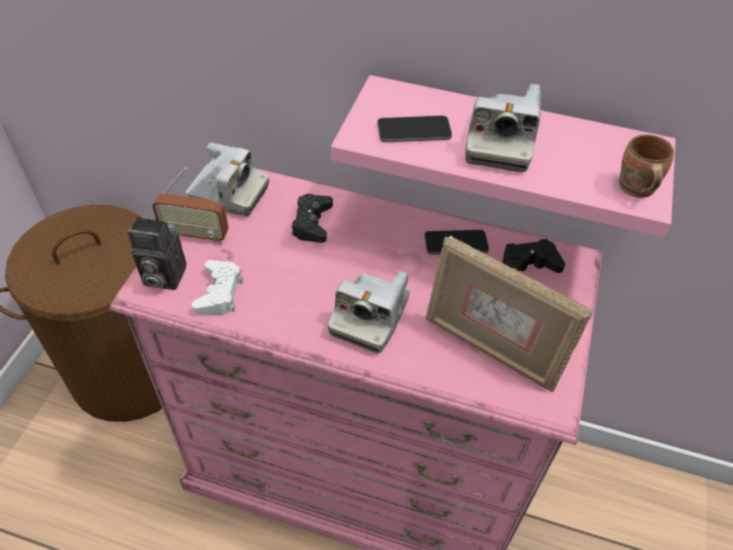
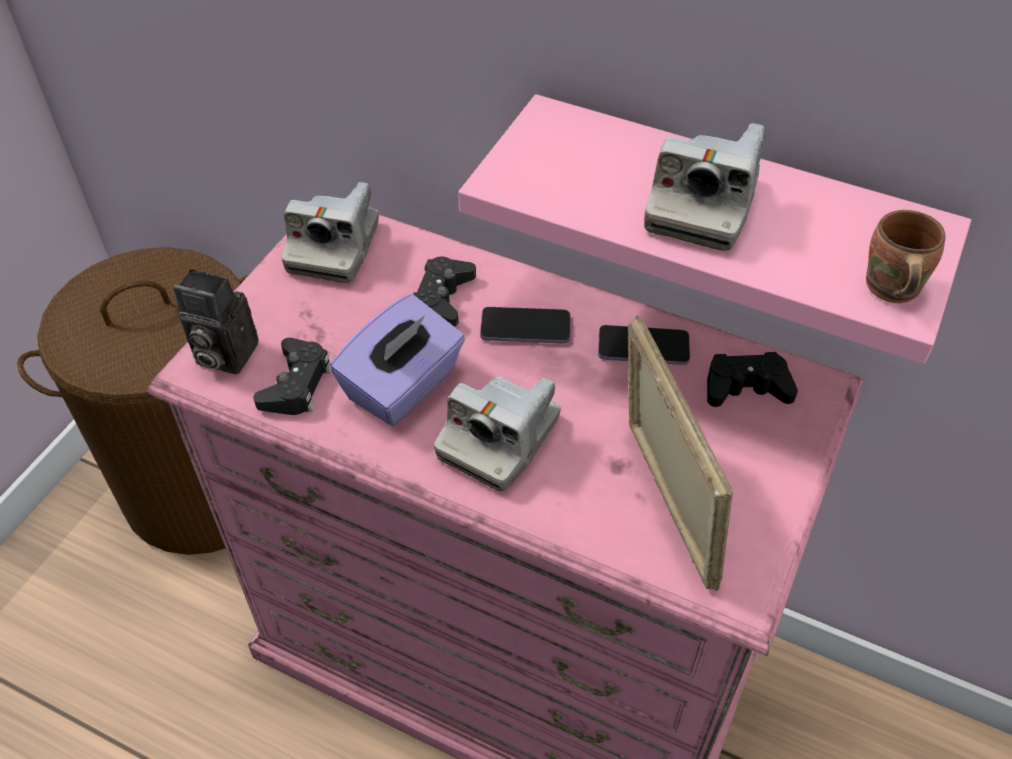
camera: 10 degrees right, 0 degrees up
radio [152,167,229,244] -> none
camera [186,142,269,216] -> camera turned 75 degrees clockwise [282,182,379,283]
white game controller [192,260,243,315] -> black game controller [253,338,331,415]
phone [377,116,452,142] -> phone moved to [480,307,570,343]
picture frame [425,236,592,392] -> picture frame turned 150 degrees counterclockwise [628,315,733,591]
none -> purple tissue box [330,294,465,426]

